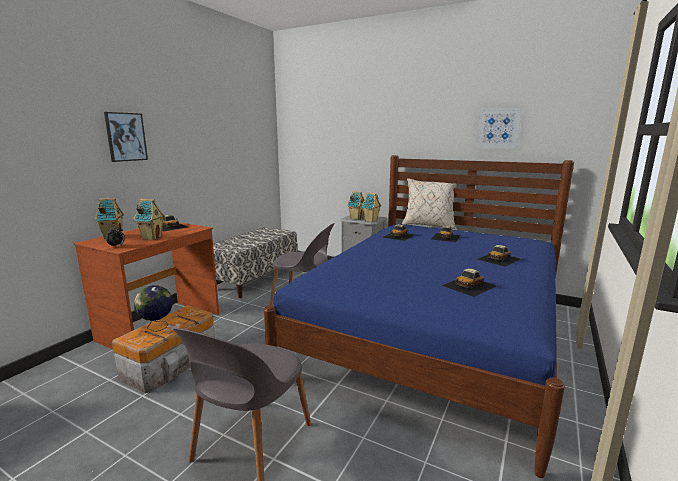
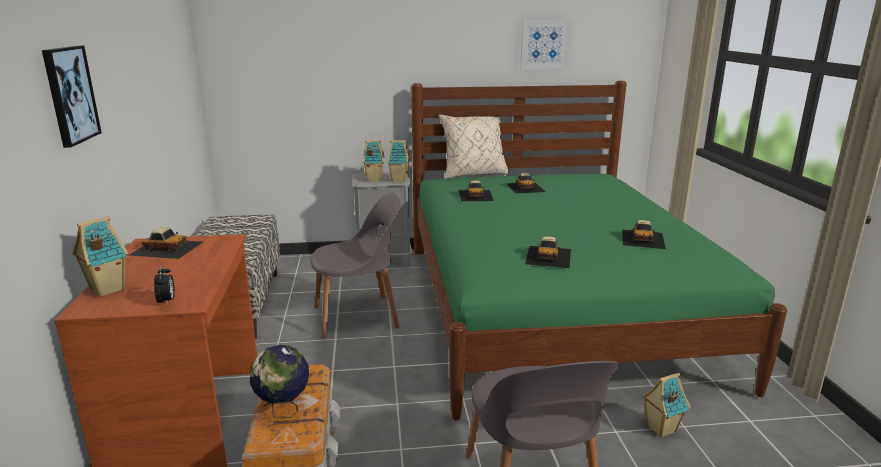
camera: 35 degrees left, 5 degrees up
toy house [133,199,165,240] -> toy house moved to [641,373,691,438]
blue bed [264,155,574,478] -> green bed [411,81,787,421]
toy car [477,245,521,267] -> toy car moved to [525,236,571,268]

